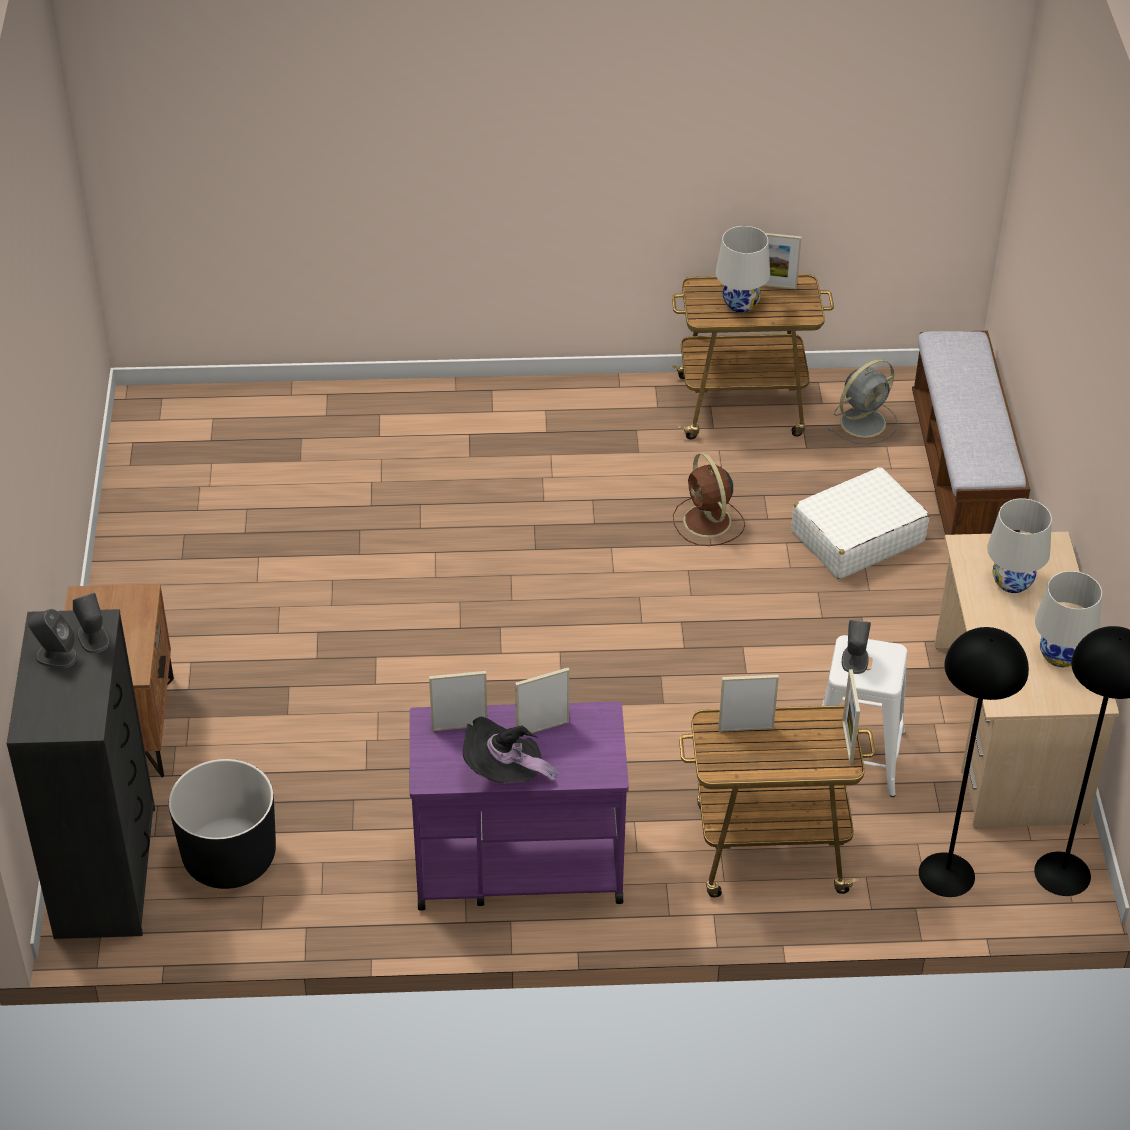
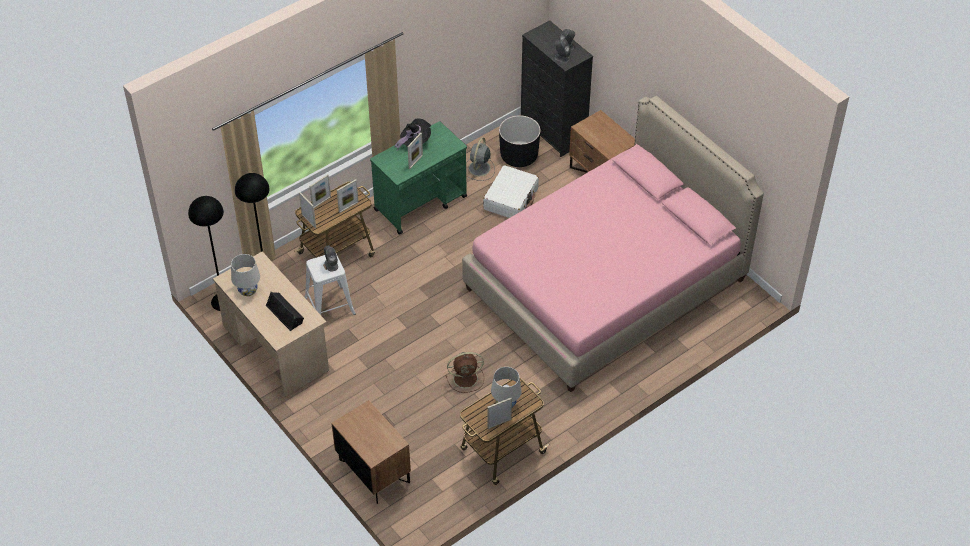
camera: 145 degrees right, 5 degrees up
purple cart [410,702,629,911] -> green cart [370,121,467,235]
picture frame [429,671,487,731] -> picture frame moved to [310,174,331,208]
brown fan [673,453,745,546] -> brown fan turned 135 degrees clockwise [446,352,484,393]
white suitcase [791,467,929,579] -> white suitcase moved to [483,165,539,218]
grey fan [828,359,898,444] -> grey fan moved to [466,137,495,181]
bench [912,331,1030,535] -> brown nightstand [332,400,411,504]
white table lamp [987,498,1052,593] -> black speaker [266,292,304,331]
none -> pink bed [462,96,764,392]

